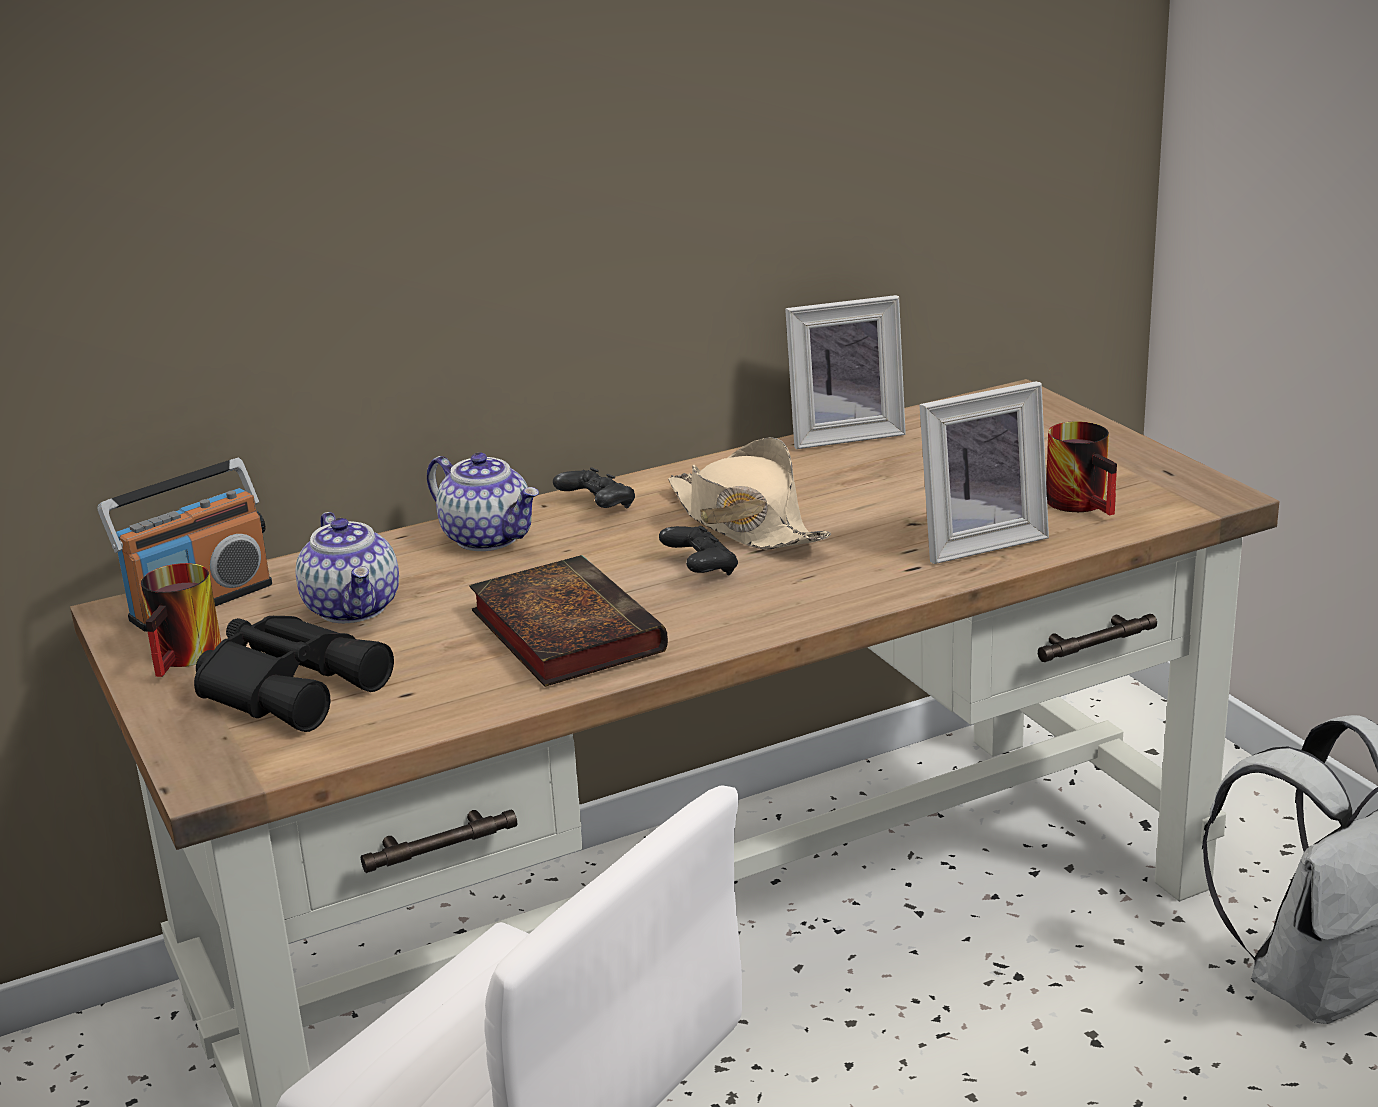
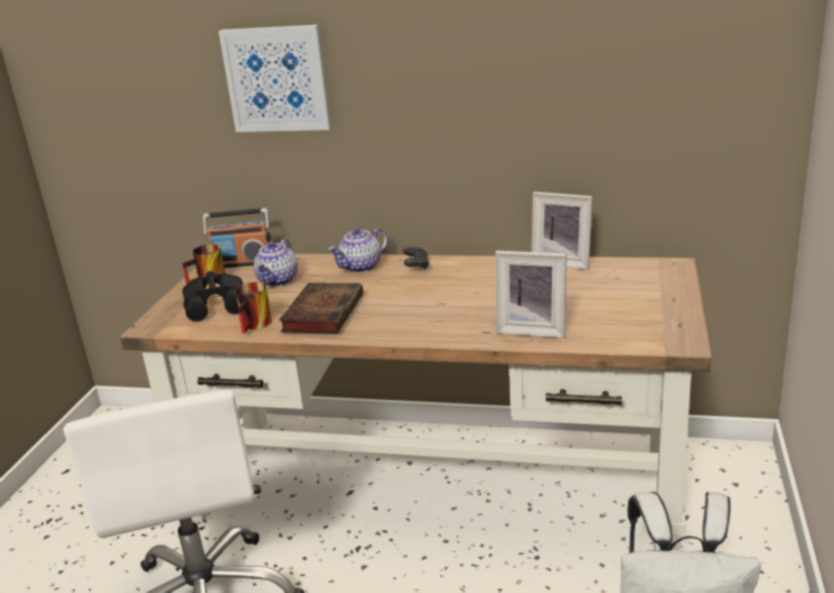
camera: 40 degrees right, 0 degrees up
teapot [427,453,539,551] -> teapot turned 60 degrees clockwise [328,227,388,273]
black game controller [659,526,738,575] -> none
beige hat [668,437,831,550] -> none
mug [1046,421,1117,515] -> mug moved to [236,282,272,334]
none -> picture [219,25,331,132]

